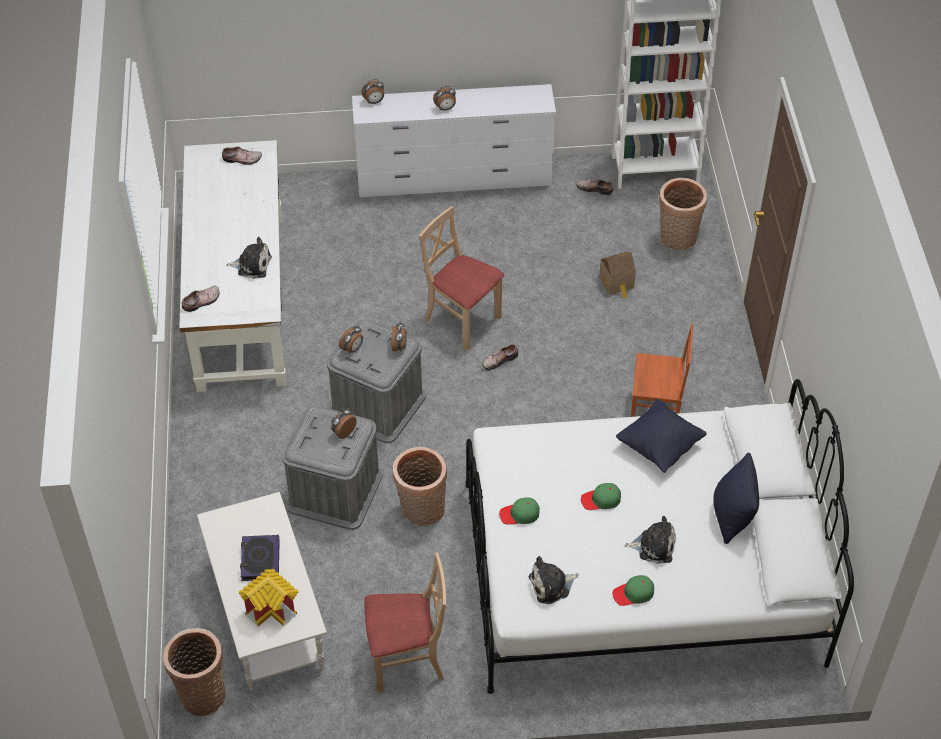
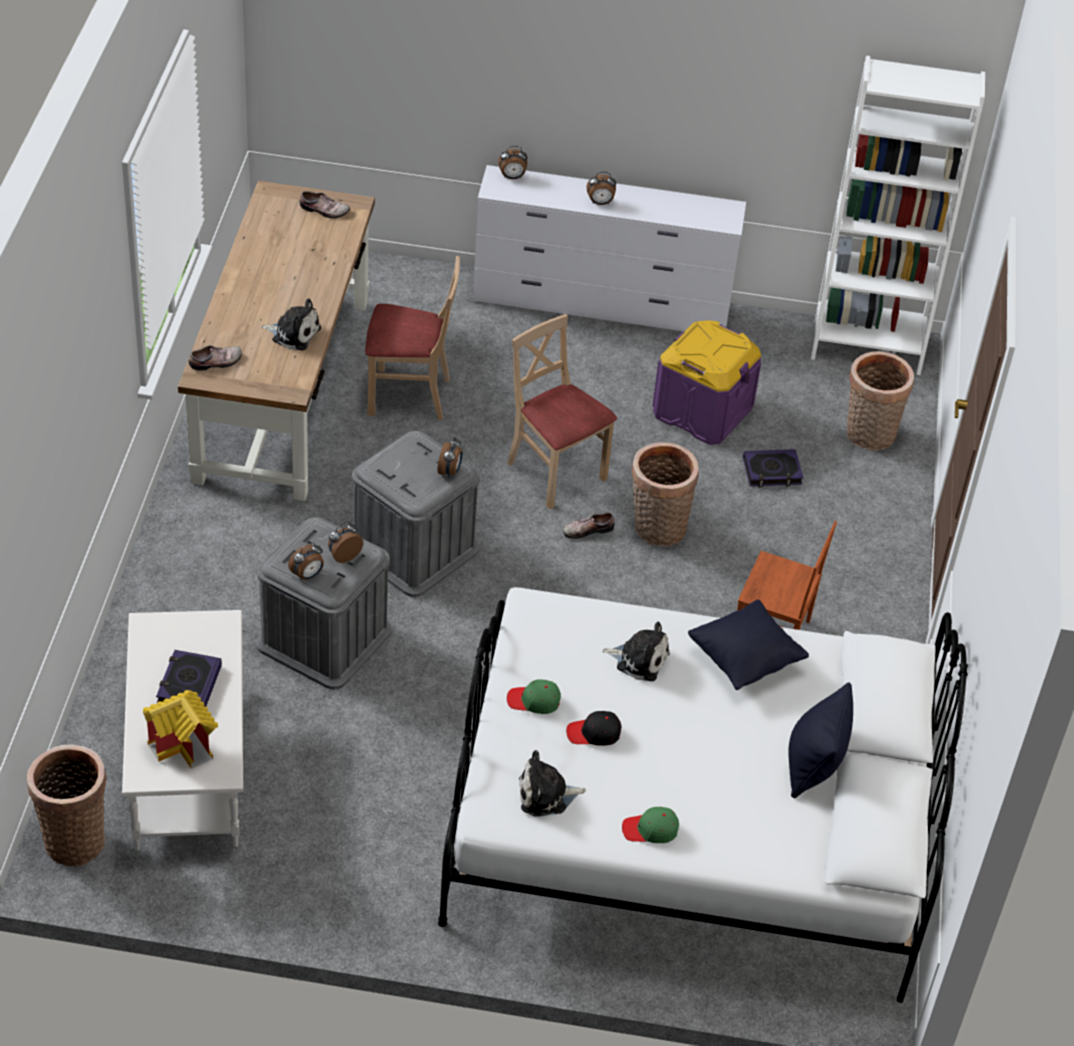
camera: 10 degrees right, 5 degrees down
white desk [179,140,286,392] -> brown desk [178,181,375,501]
alarm clock [339,326,363,353] -> alarm clock moved to [288,543,324,580]
beige chair [364,553,446,693] -> beige chair moved to [365,256,460,420]
basket [393,447,447,526] -> basket moved to [631,442,699,546]
shoe [577,180,613,195] -> none
green cap [581,483,621,510] -> none
toy house [599,252,636,299] -> book [743,449,803,487]
plush toy [624,516,676,564] -> plush toy moved to [602,621,670,681]
none -> black cap [566,711,621,746]
none -> purple storage box [653,320,761,445]

